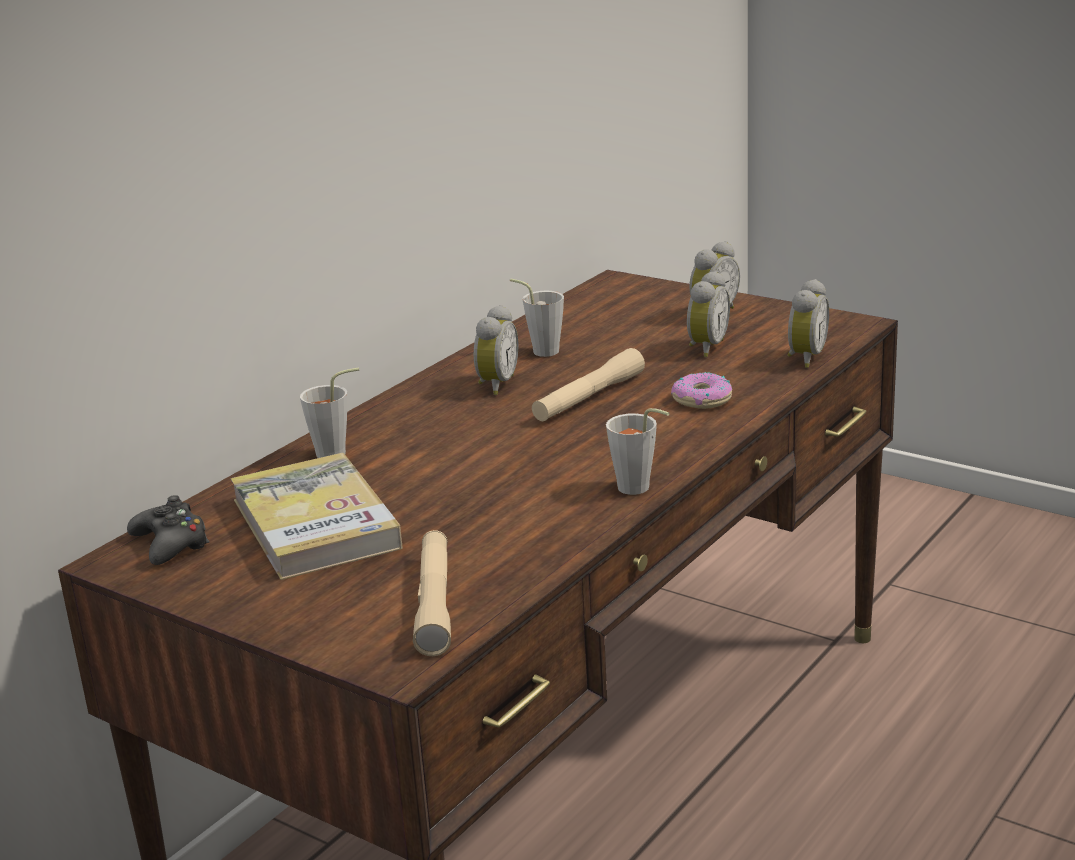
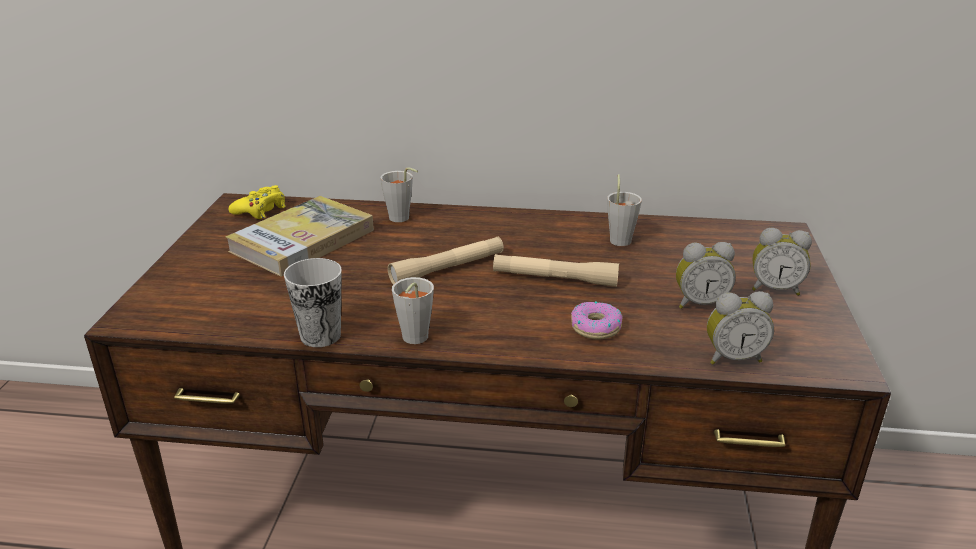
camera: 60 degrees right, 5 degrees up
black game controller [127,495,209,565] -> yellow game controller [229,185,286,219]
beige flashlight [413,530,451,656] -> beige flashlight moved to [388,237,504,285]
alarm clock [474,305,519,395] -> none
none -> cup [284,258,342,347]

